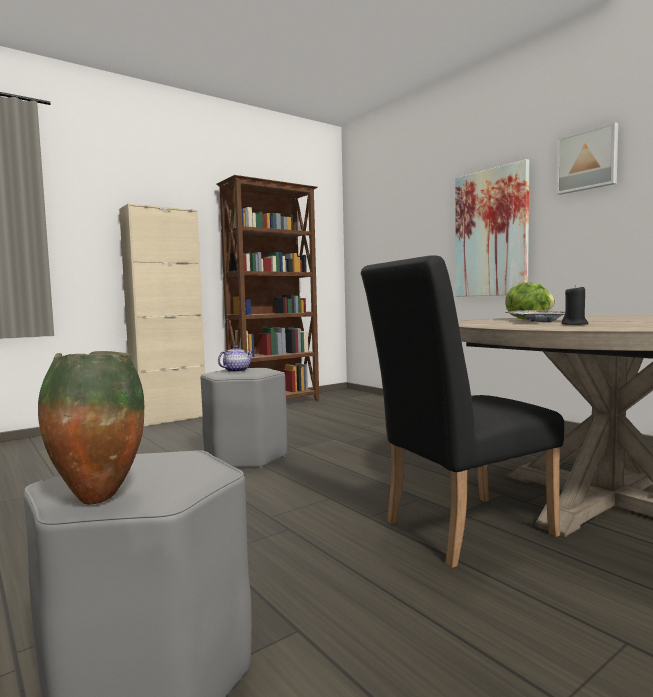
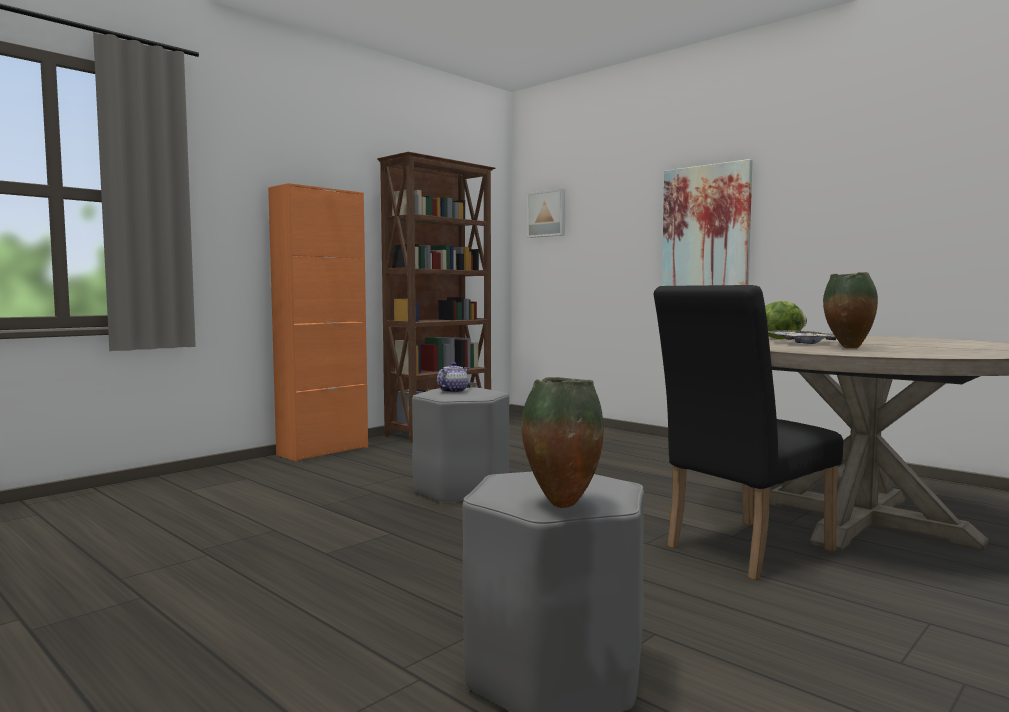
camera: 10 degrees left, 0 degrees up
beige cabinet [119,203,205,426] -> orange cabinet [268,183,368,462]
picture [556,122,618,195] -> picture moved to [527,189,565,238]
black candle [562,285,588,325] -> vase [823,272,878,348]

